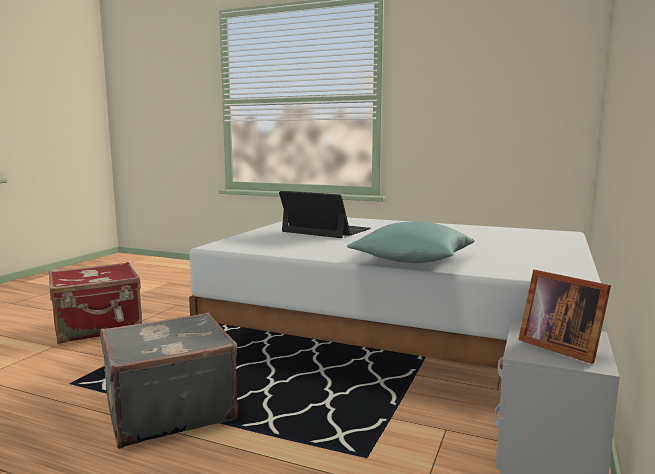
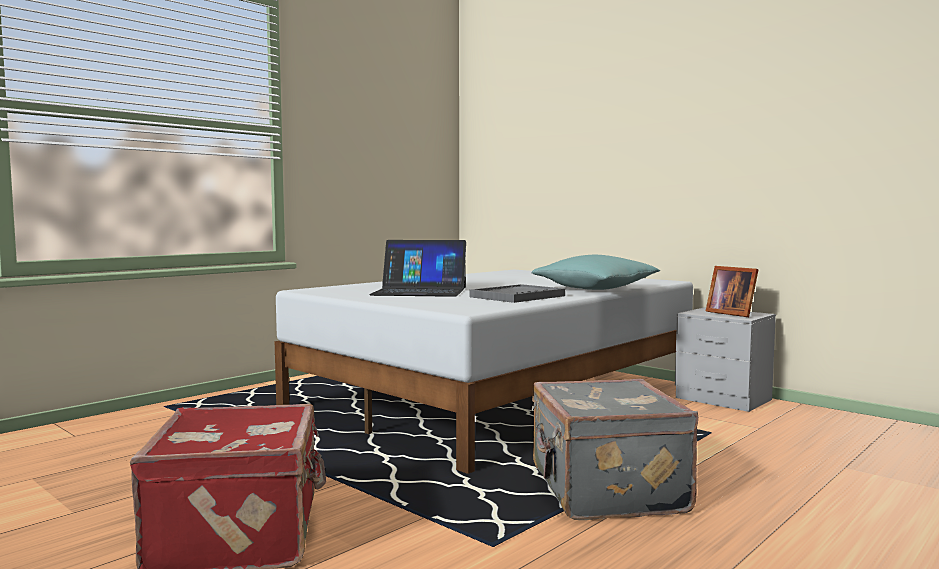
camera: 70 degrees left, 5 degrees down
laptop [279,191,371,238] -> laptop turned 135 degrees counterclockwise [369,240,466,297]
picture frame [518,269,611,364] -> picture frame turned 75 degrees clockwise [706,266,758,317]
none -> grey tray [470,284,565,303]

